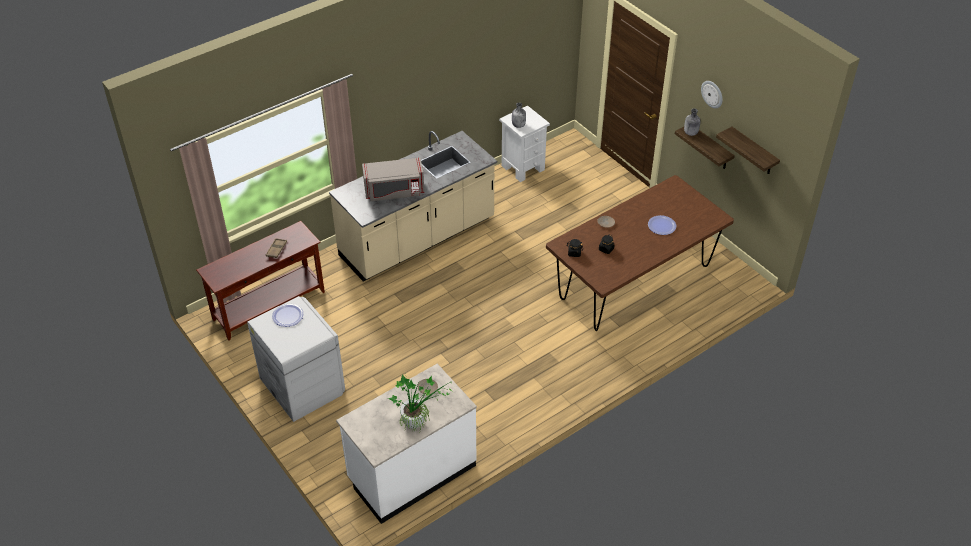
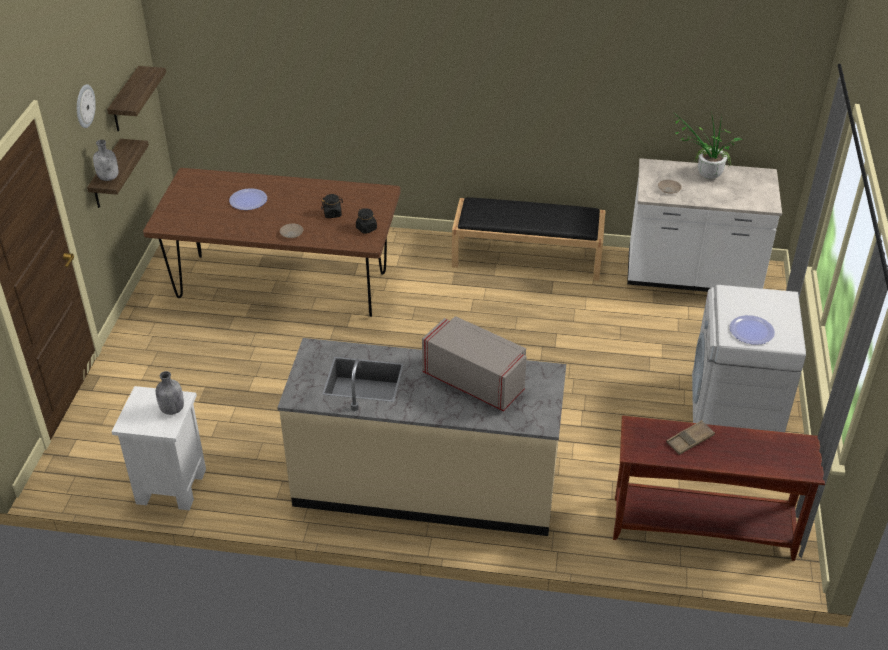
camera: 135 degrees left, 5 degrees down
none -> black bench [452,197,606,281]

